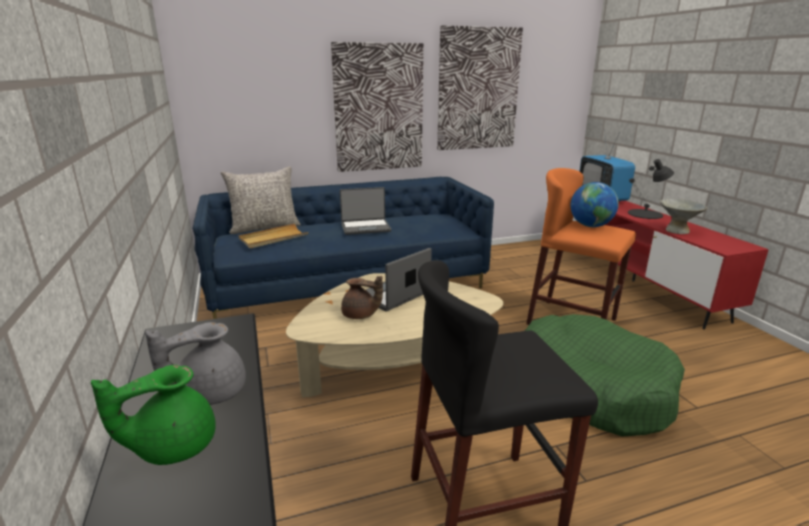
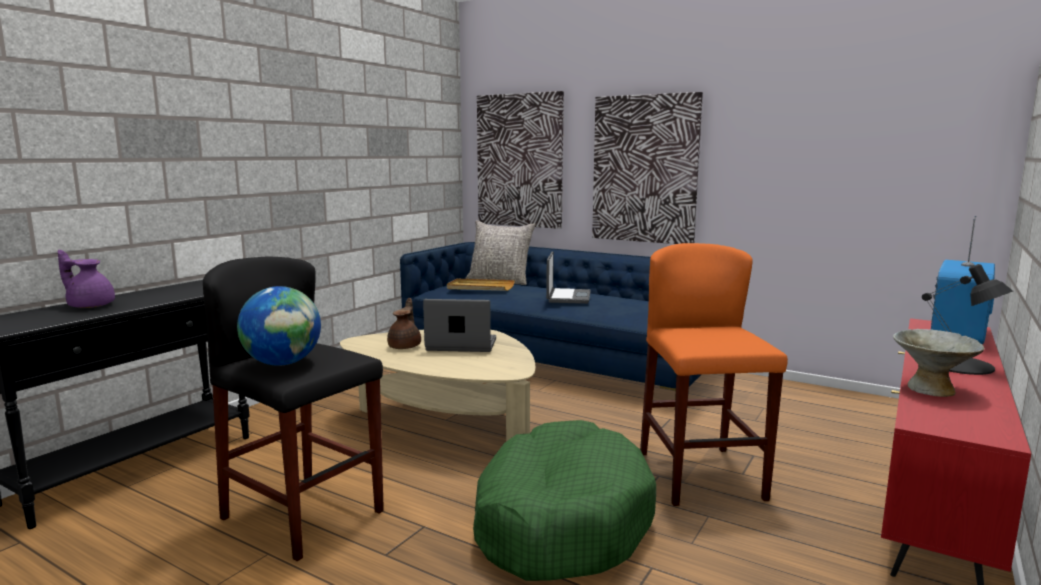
camera: 50 degrees right, 10 degrees down
green teapot [91,365,216,465] -> purple teapot [58,250,115,308]
grey teapot [145,322,246,405] -> none
laptop [340,187,391,235] -> laptop turned 120 degrees counterclockwise [546,251,591,304]
brown teapot [341,276,383,319] -> brown teapot turned 150 degrees counterclockwise [387,298,421,349]
picture [437,25,523,150] -> picture moved to [477,91,564,229]
globe [571,182,619,227] -> globe moved to [237,286,321,366]

